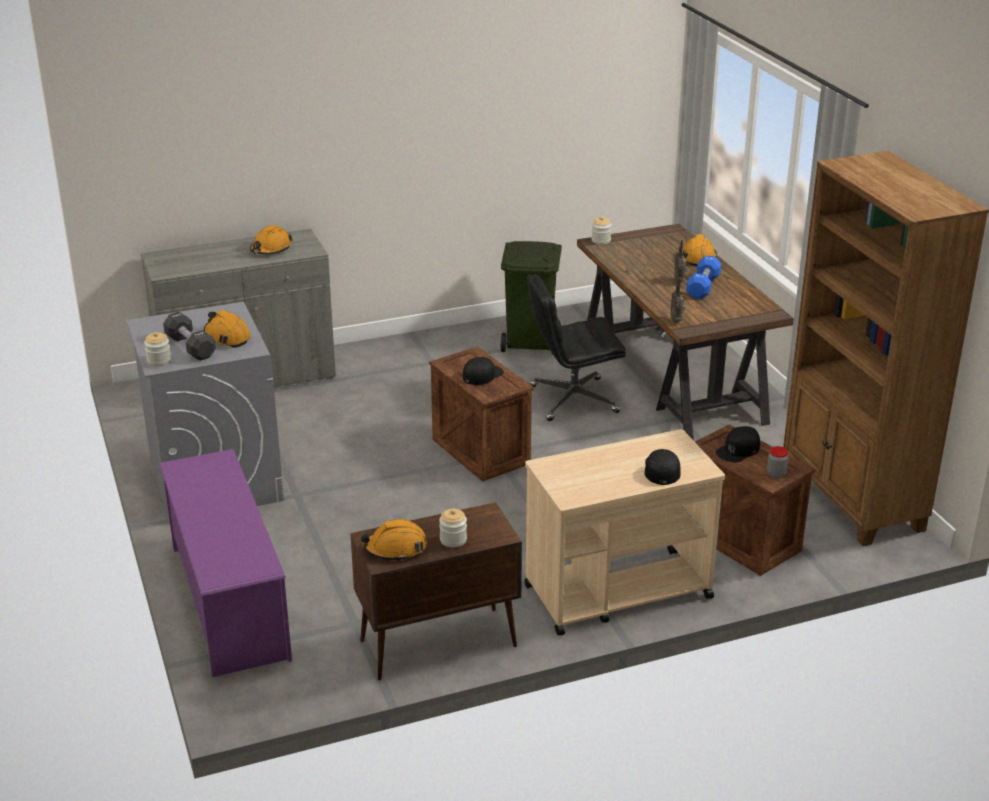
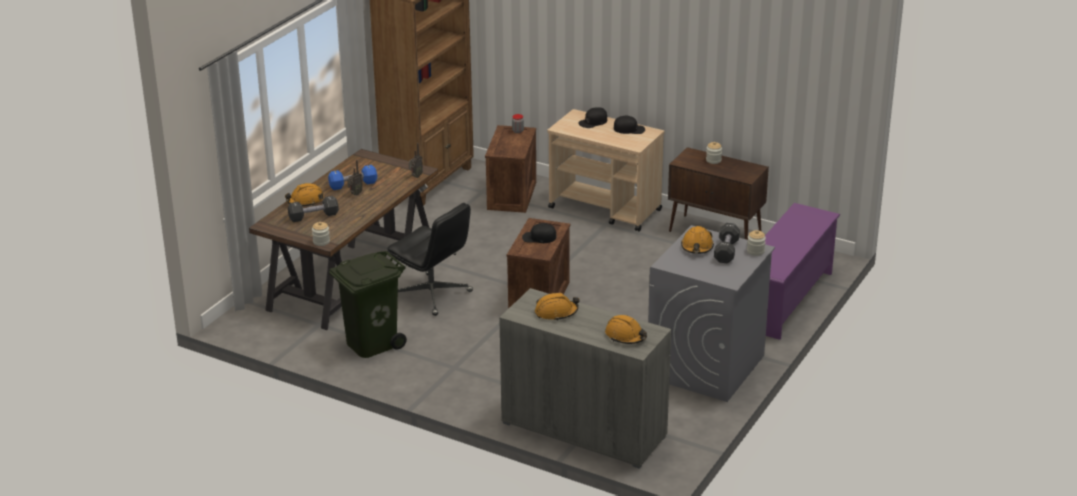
camera: 130 degrees left, 0 degrees up
orange hard hat [360,519,427,561] -> orange hard hat moved to [605,315,647,344]
black cap [716,426,760,463] -> black cap moved to [614,116,645,134]
none -> black dumbbell [288,196,339,222]

